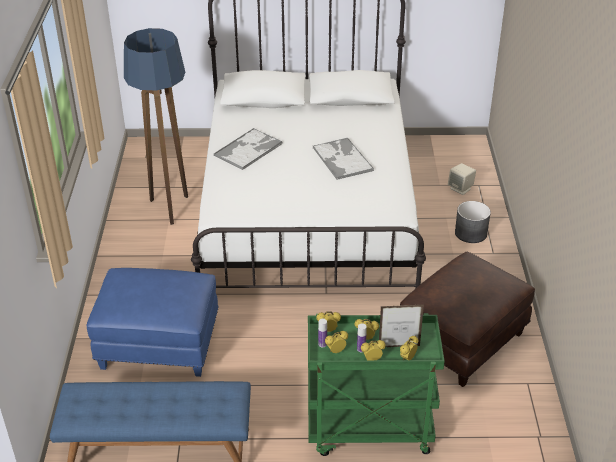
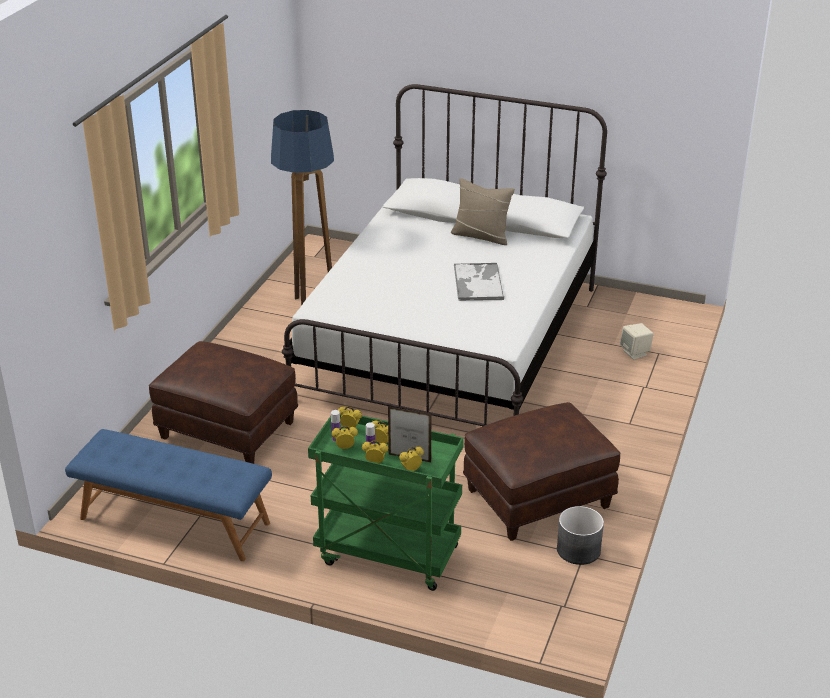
camera: 20 degrees right, 5 degrees down
blue ottoman [86,268,219,377] -> brown ottoman [149,341,298,464]
tray [214,128,283,170] -> none
grey planter [455,201,491,243] -> grey planter moved to [557,506,604,565]
none -> beige pillow [451,178,515,245]

